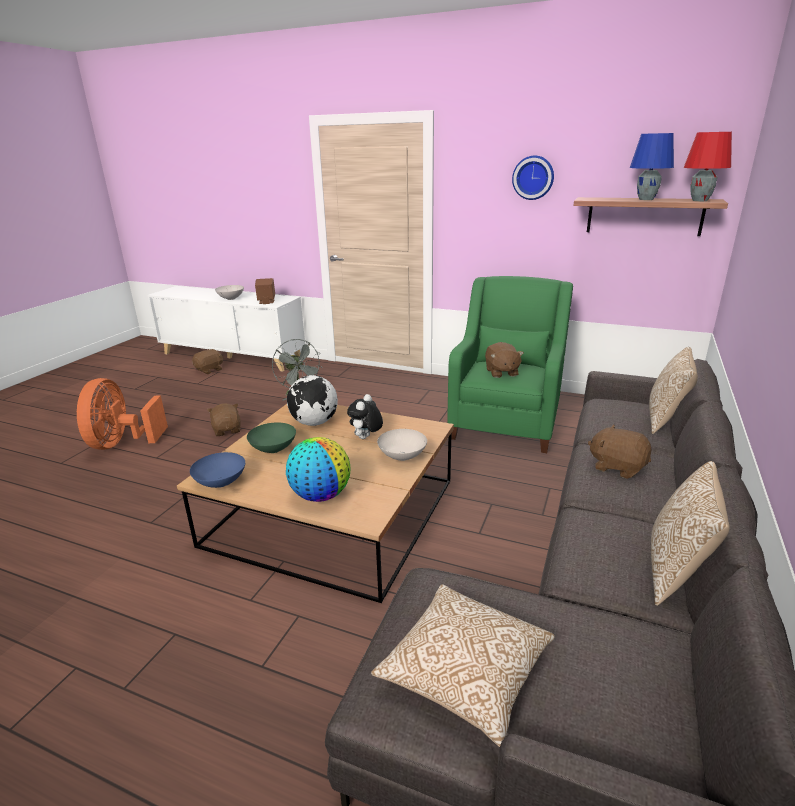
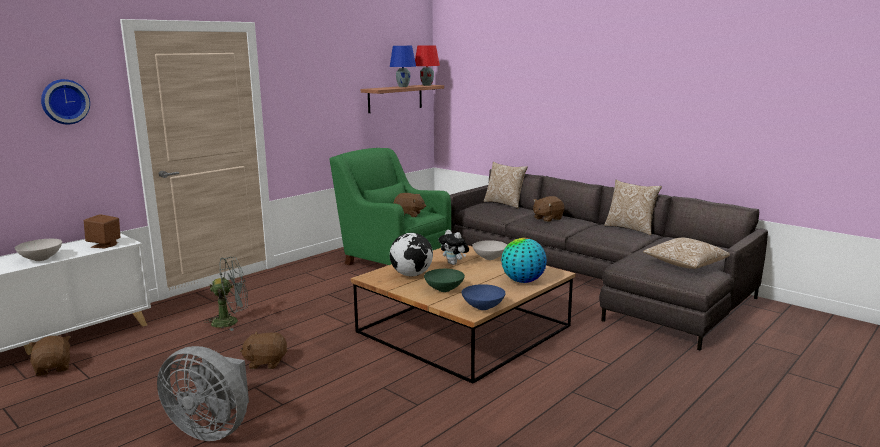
camera: 70 degrees left, 10 degrees down
orange fan [77,378,168,450] -> grey fan [157,346,249,441]
wall clock [512,156,554,200] -> wall clock moved to [41,79,90,124]

